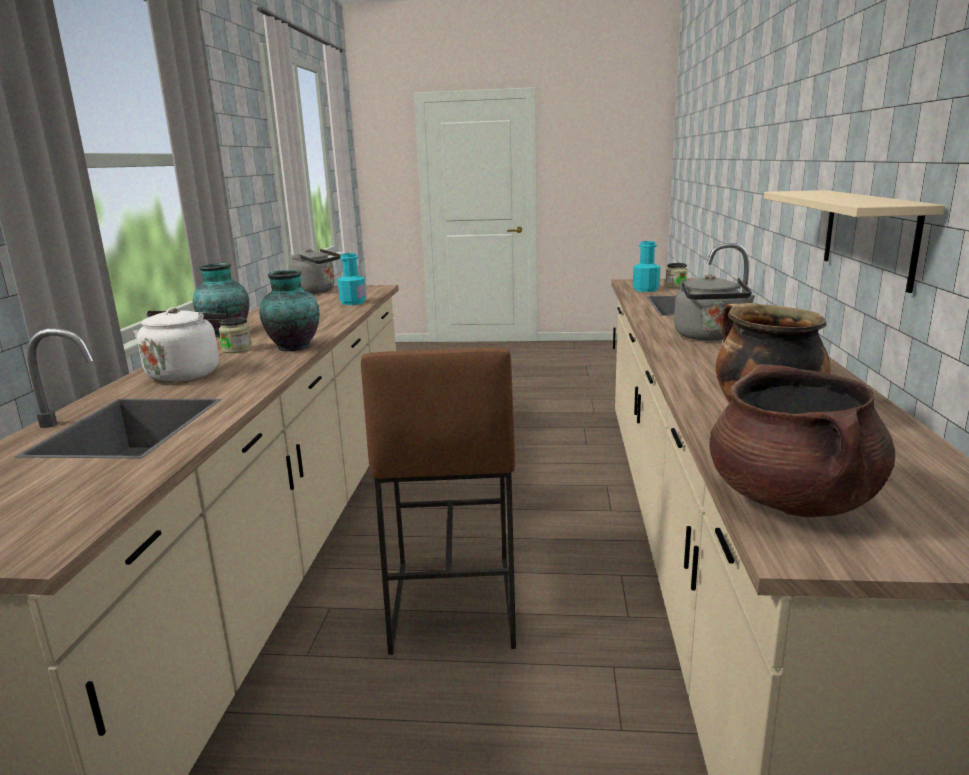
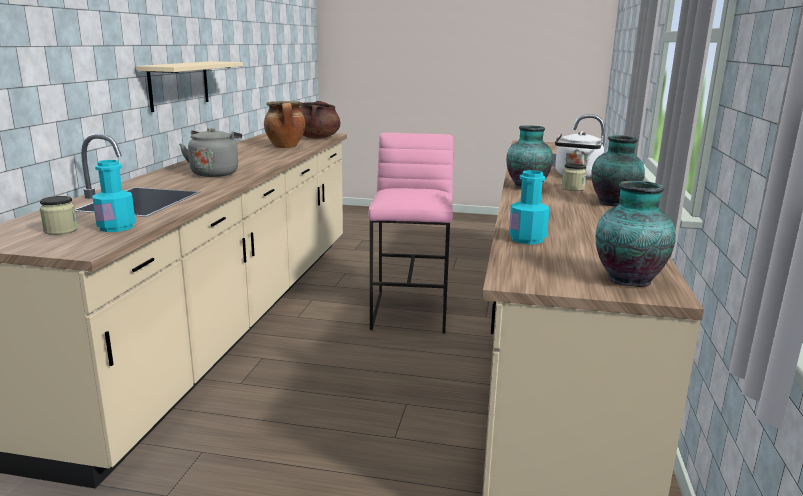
camera: 175 degrees left, 0 degrees up
grey kettle [288,249,341,294] -> vase [596,181,676,287]
brown stool [361,347,516,655] -> pink stool [368,133,453,334]

